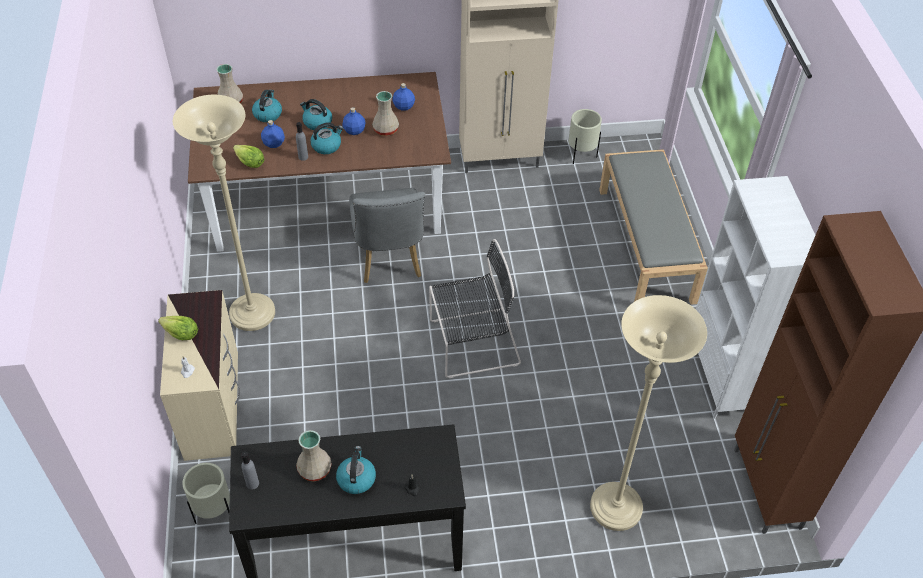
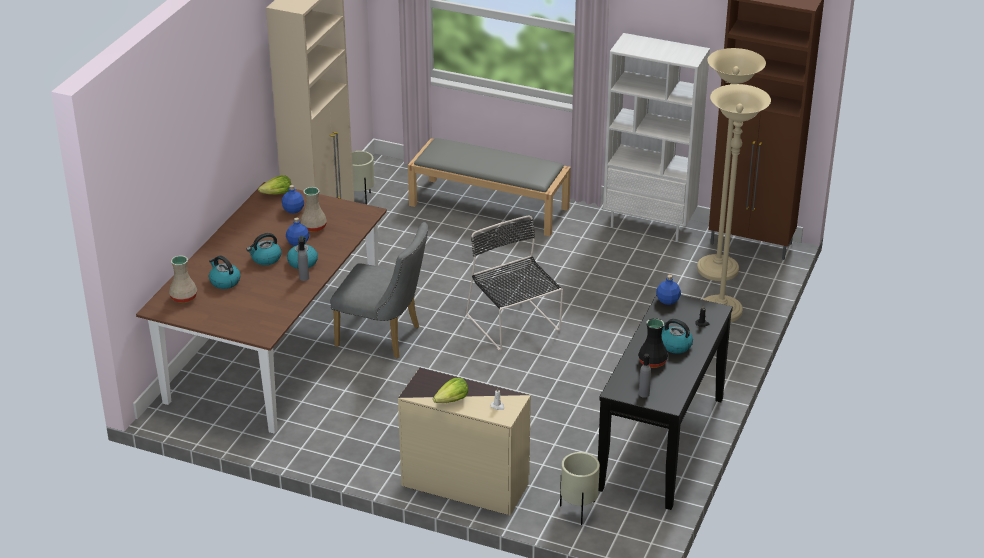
camera: 60 degrees left, 15 degrees down
beige floor lamp [173,94,275,331] -> beige floor lamp moved to [697,48,766,281]
lettuce [233,145,265,168] -> lettuce moved to [258,175,291,195]
blue bottle [261,120,285,148] -> blue bottle moved to [656,275,681,305]
beige vase [296,430,332,482] -> black vase [638,318,668,368]
black chair [429,239,521,378] -> black chair turned 45 degrees counterclockwise [466,215,563,351]

